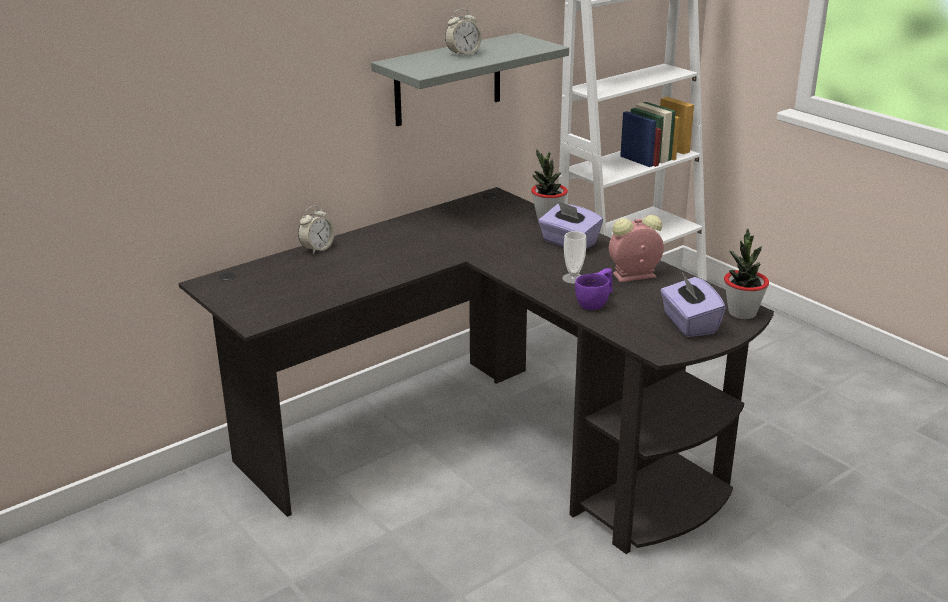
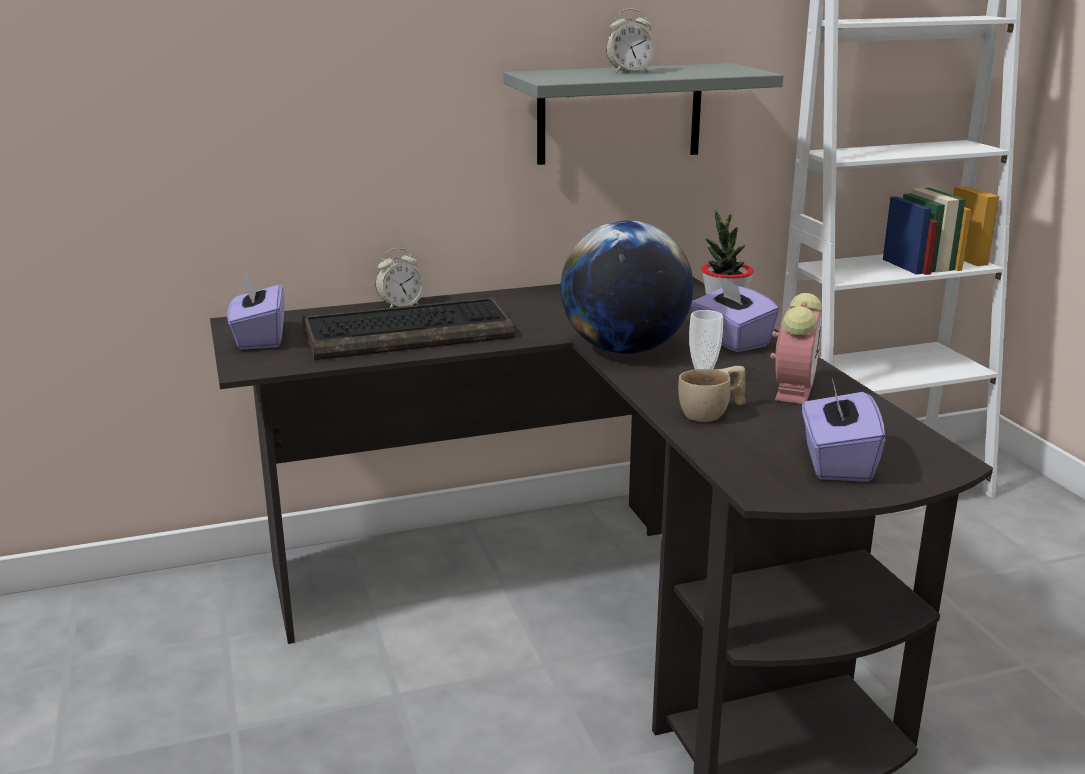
camera: 20 degrees right, 5 degrees down
purple cup [575,268,613,310] -> beige cup [678,366,746,422]
alarm clock [609,215,664,282] -> alarm clock turned 105 degrees clockwise [770,293,822,404]
potted plant [724,228,769,319] -> none
none -> purple tissue box [227,273,284,350]
none -> keyboard [302,297,515,360]
none -> globe [561,220,693,354]

